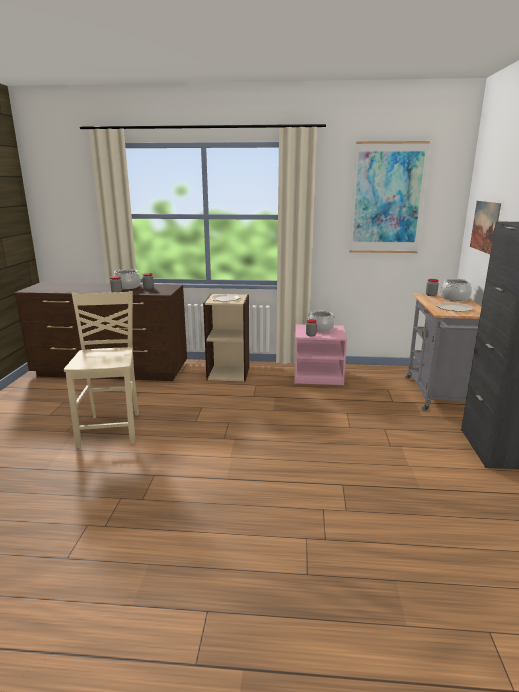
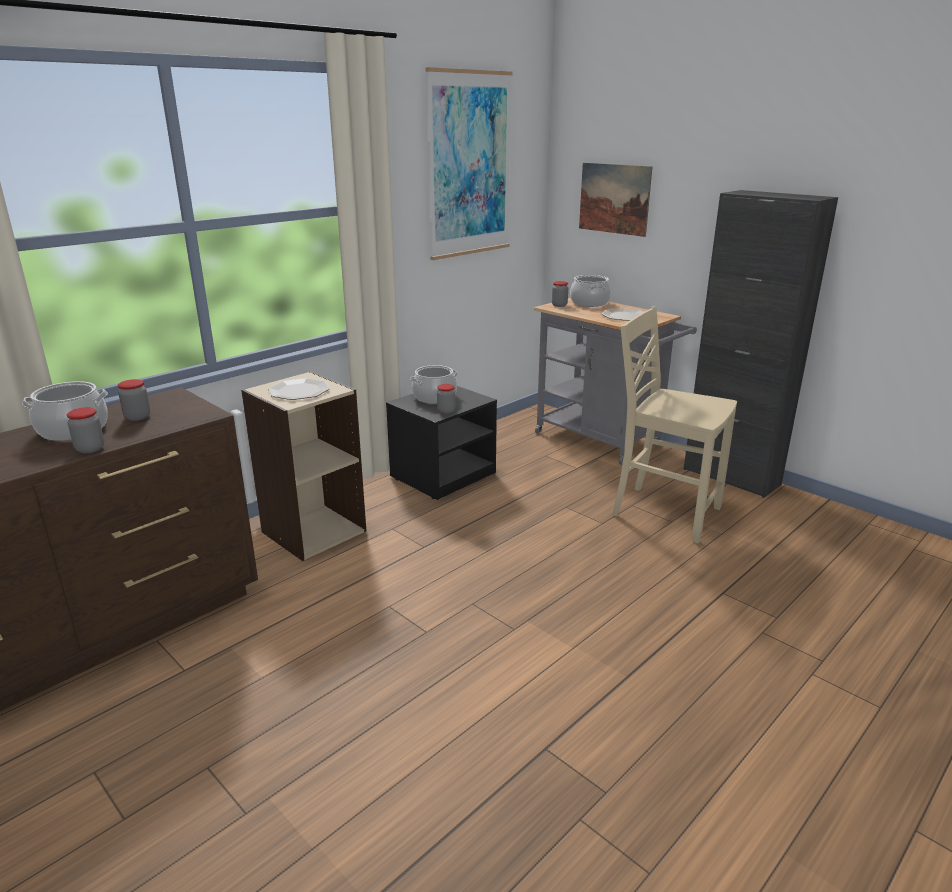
camera: 50 degrees left, 5 degrees up
beige chair [64,291,139,448] -> beige chair moved to [612,307,737,543]
pink nightstand [294,324,347,385] -> black nightstand [386,386,497,500]

